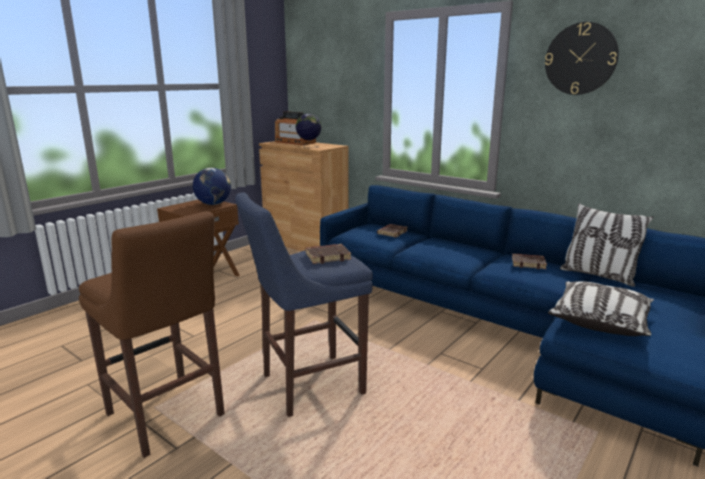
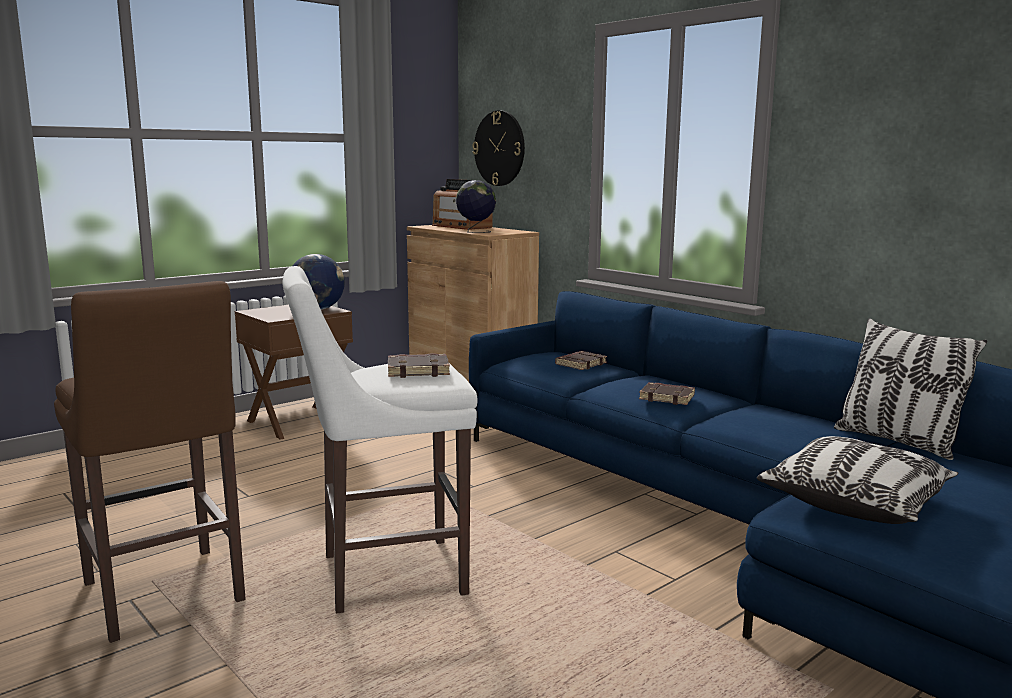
camera: 10 degrees right, 5 degrees down
blue stool [235,192,373,417] -> white stool [283,266,478,614]
brown book [512,254,547,269] -> brown book moved to [639,382,695,405]
wall clock [545,22,619,95] -> wall clock moved to [472,110,525,186]

